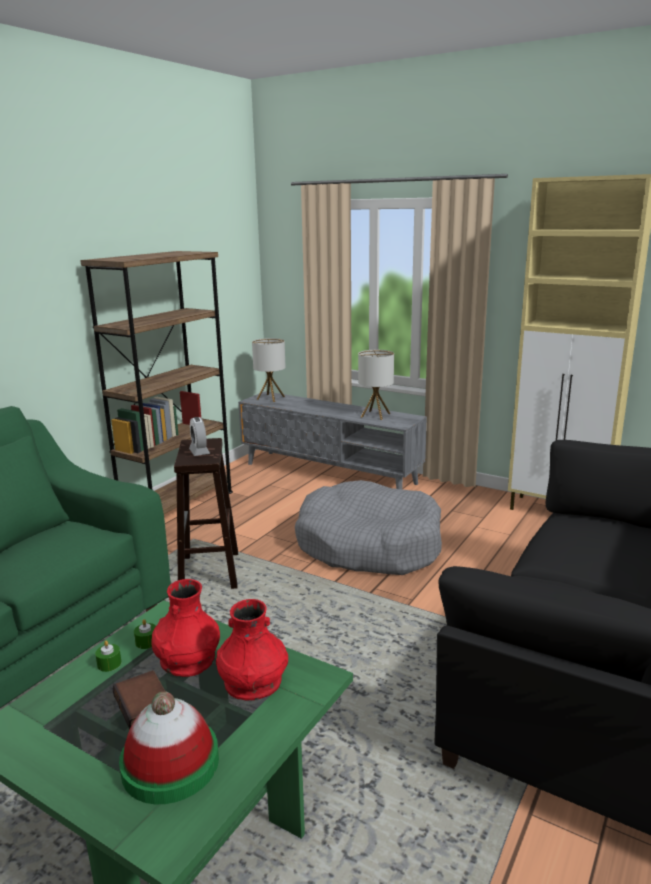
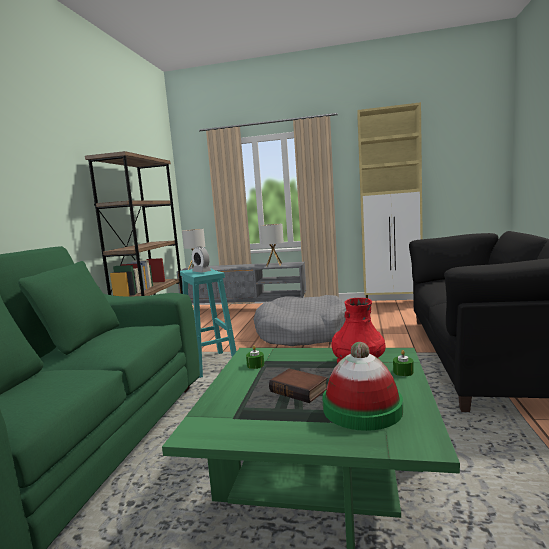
camera: 20 degrees left, 10 degrees down
green candle [95,640,121,672] -> green candle moved to [393,350,414,376]
red vase [151,579,220,677] -> none
brown stool [174,438,238,589] -> turquoise stool [180,268,237,378]

